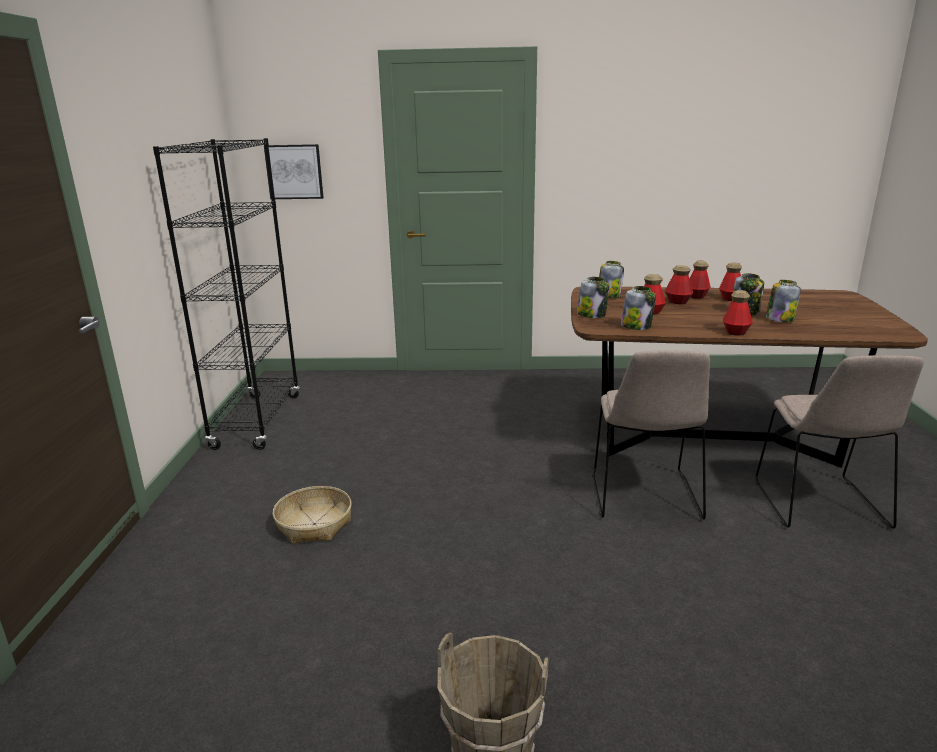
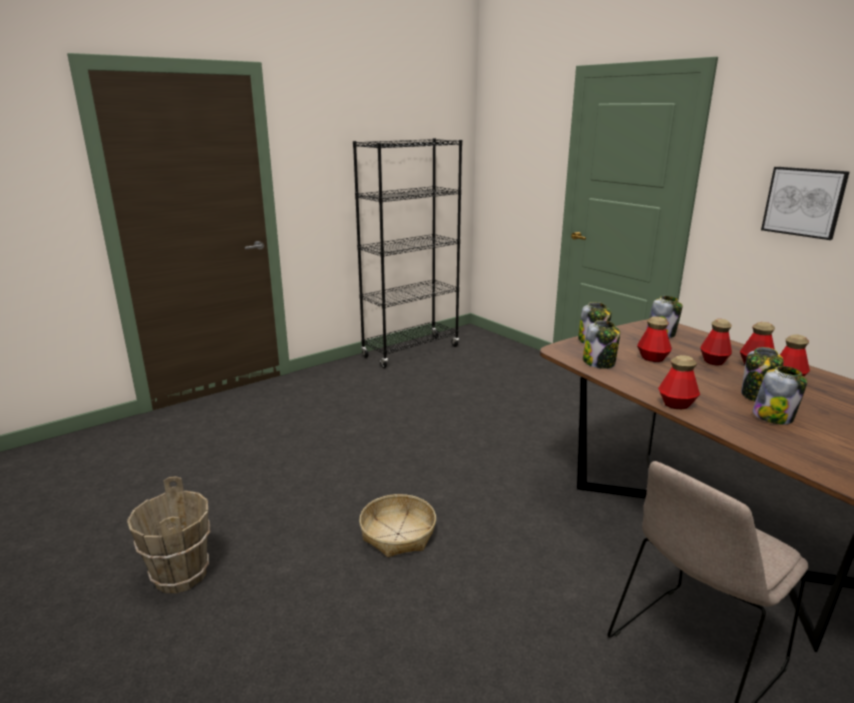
camera: 50 degrees right, 0 degrees up
picture [264,144,324,199] -> picture moved to [761,167,850,240]
basket [272,486,352,544] -> basket moved to [359,494,436,557]
beige chair [592,350,710,520] -> none

